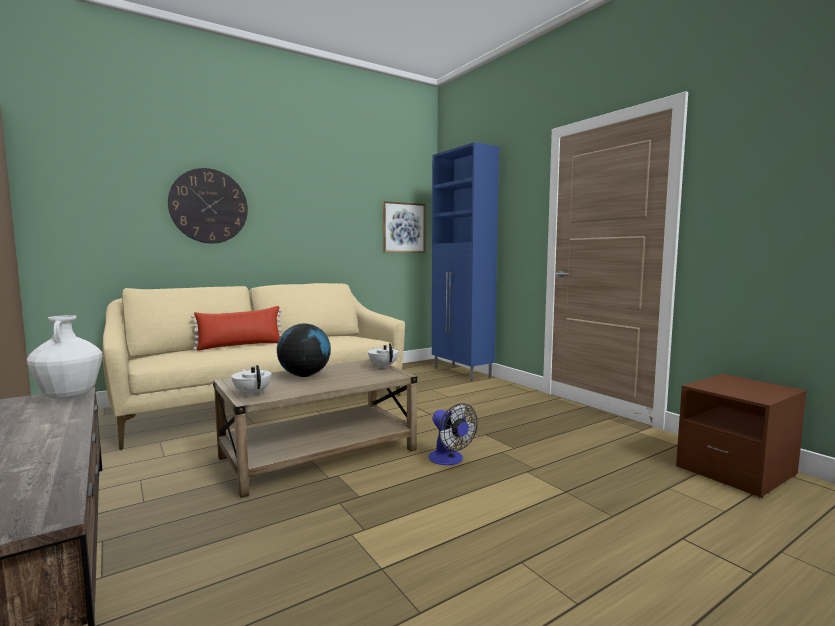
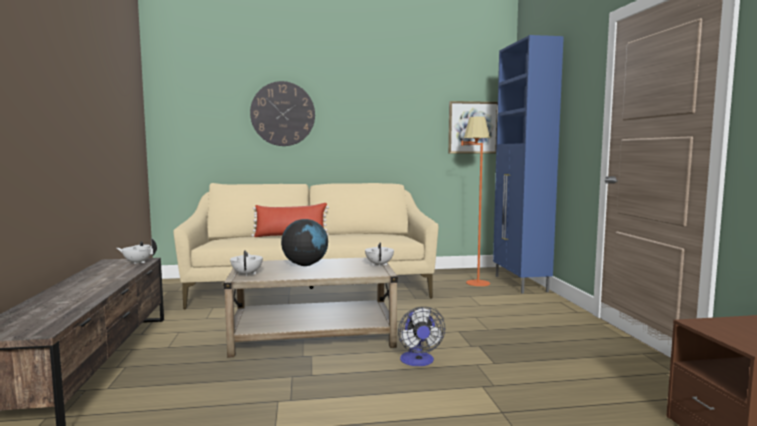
camera: 25 degrees right, 0 degrees up
white vase [27,315,102,400] -> white teapot [117,238,157,264]
none -> orange floor lamp [461,117,490,286]

